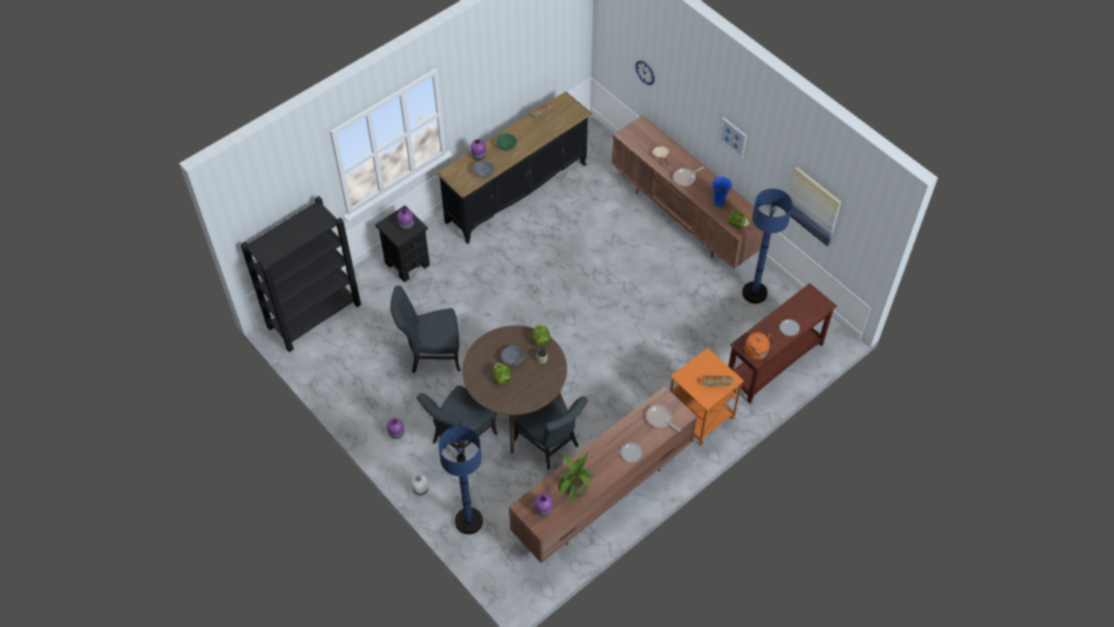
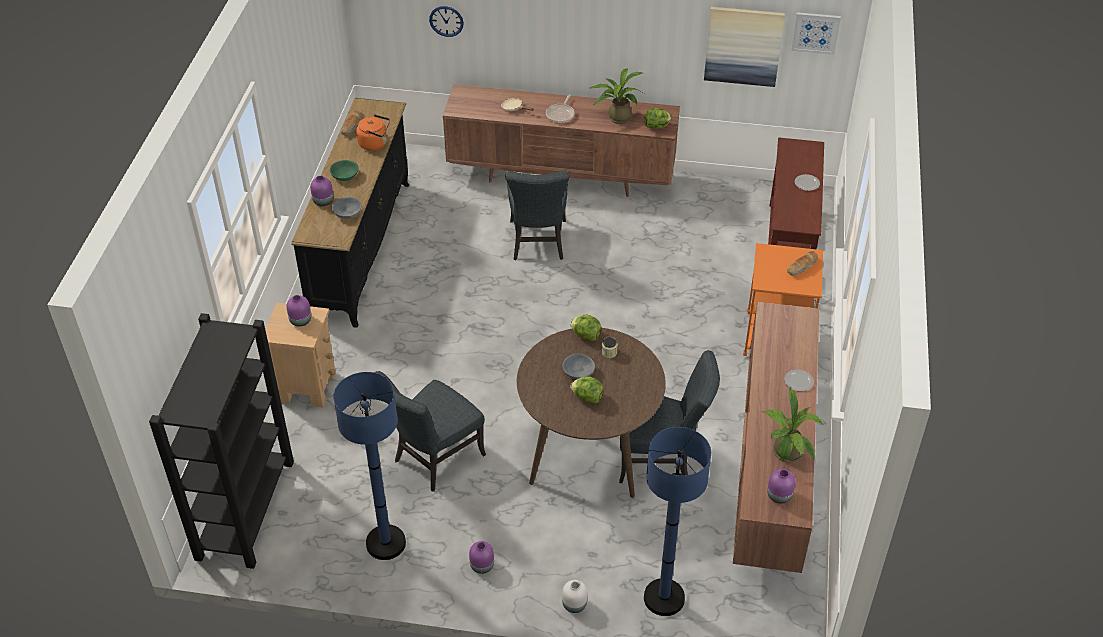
camera: 40 degrees left, 10 degrees down
black nightstand [375,206,430,282] -> beige nightstand [265,303,336,407]
grey chair [417,385,498,455] -> grey chair moved to [505,171,570,260]
frying pan [646,405,681,432] -> none
blue vase [712,177,732,207] -> potted plant [590,68,643,124]
picture [718,117,747,159] -> picture moved to [791,12,841,55]
blue floor lamp [742,189,792,304] -> blue floor lamp moved to [333,372,406,560]
orange kettle [744,332,775,360] -> orange kettle moved to [356,114,390,151]

